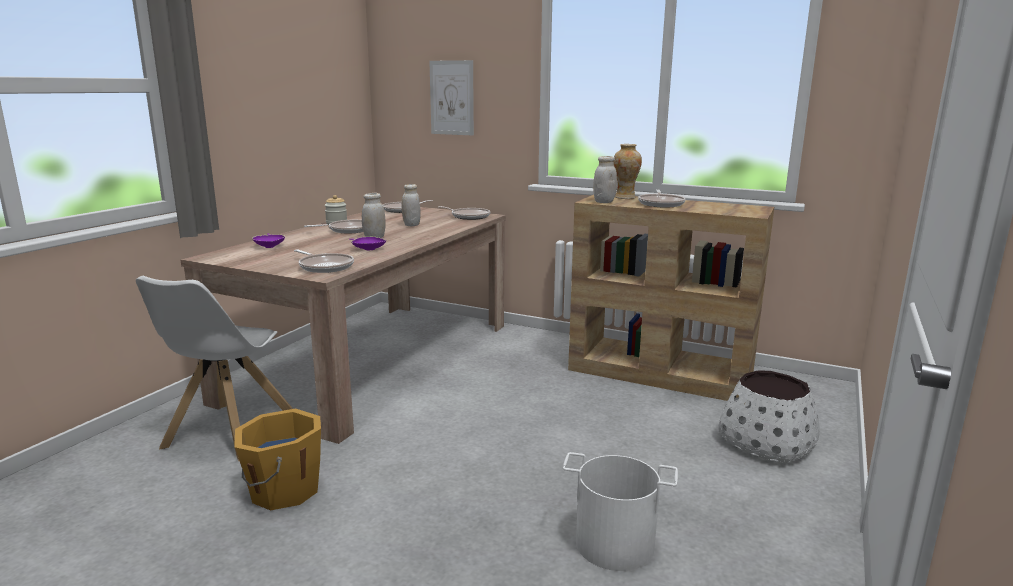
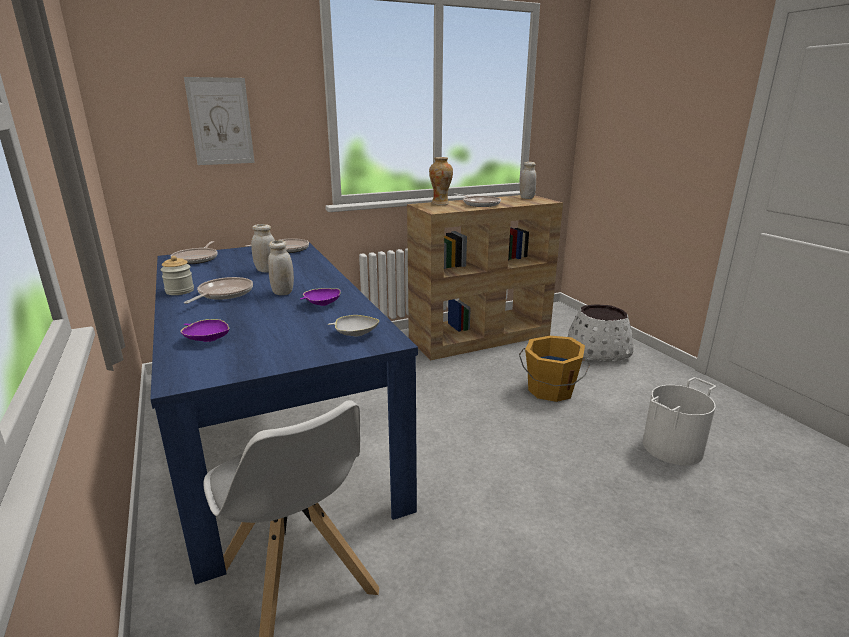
camera: 50 degrees left, 5 degrees up
beige dining table [180,207,506,444] -> blue dining table [150,241,418,585]
orange bucket [234,408,321,511] -> orange bucket moved to [519,336,590,402]
frying pan [294,249,354,273] -> white bowl [328,315,379,337]
white jar [593,156,617,203] -> white jar moved to [520,162,536,199]

